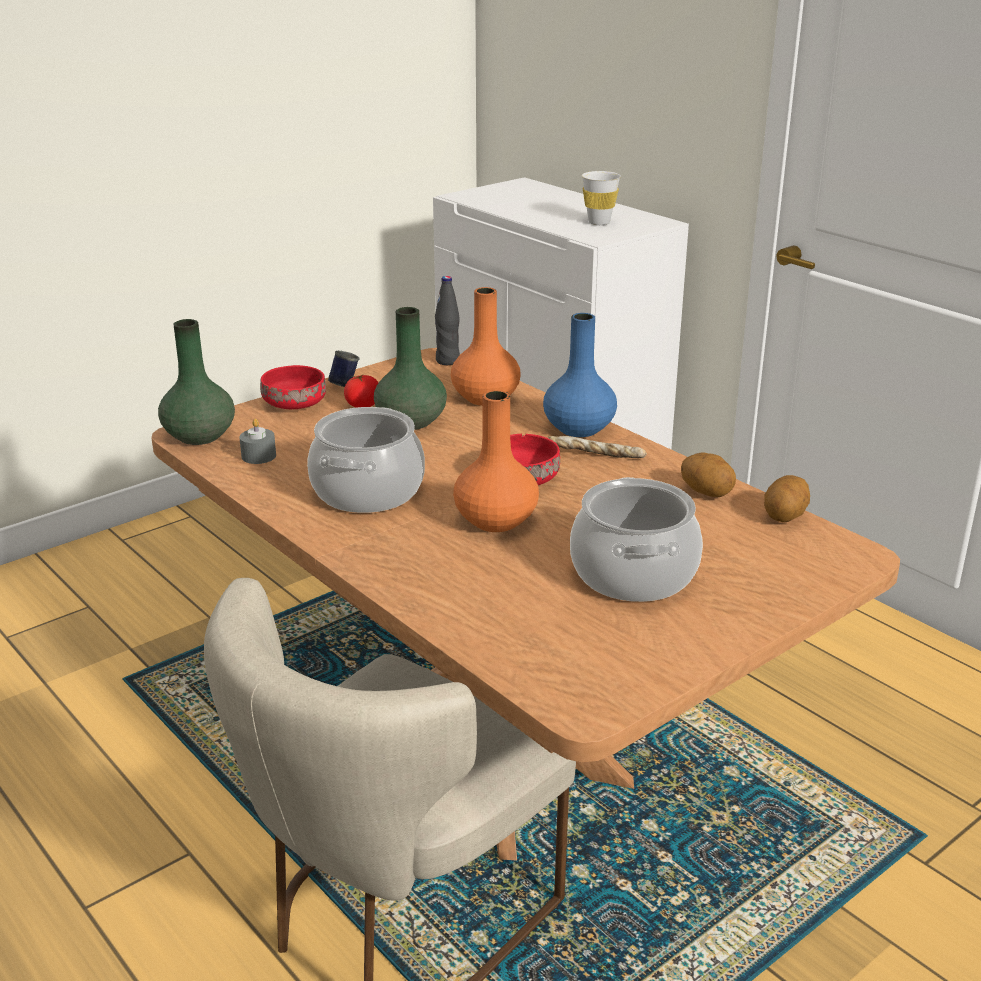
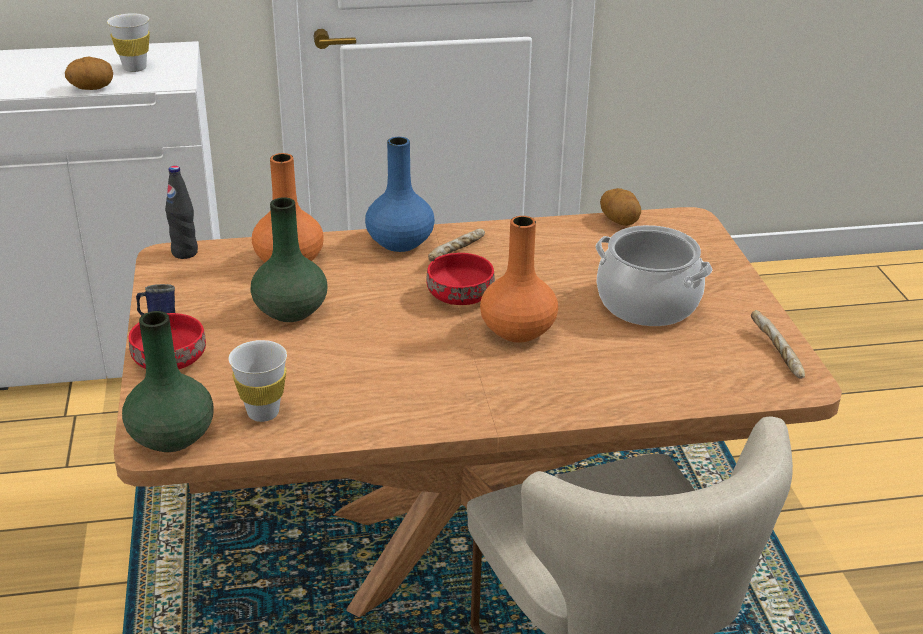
camera: 60 degrees left, 5 degrees up
grey candle [239,418,276,464] -> white cup [229,340,287,422]
cooking pot [307,407,425,513] -> none
tomato [344,374,378,408] -> none
potato [681,452,736,497] -> potato moved to [65,56,113,90]
none -> bread [751,310,805,379]

